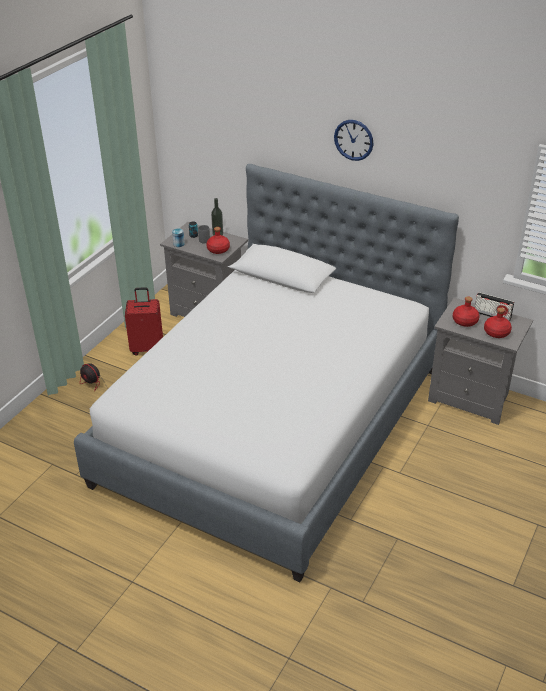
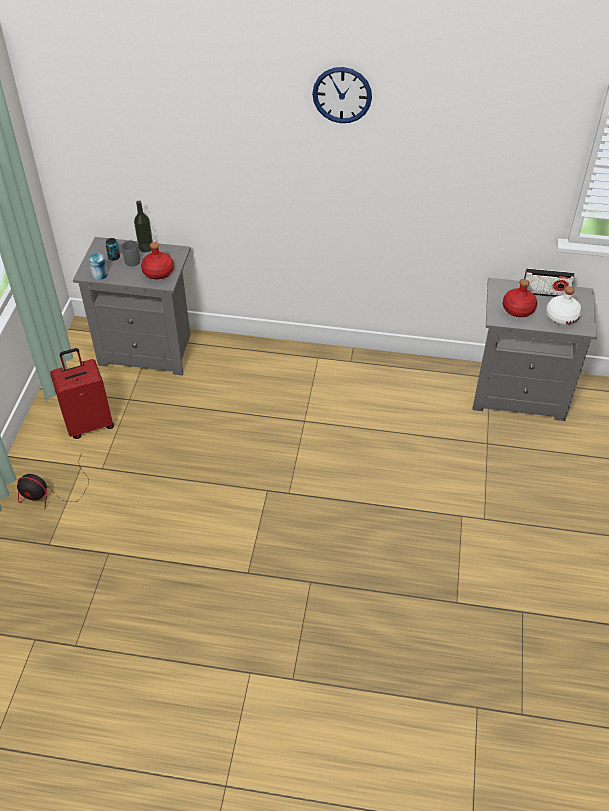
camera: 20 degrees left, 10 degrees up
bed [74,164,459,582] -> none
red bottle [484,308,512,338] -> white bottle [546,286,582,325]

